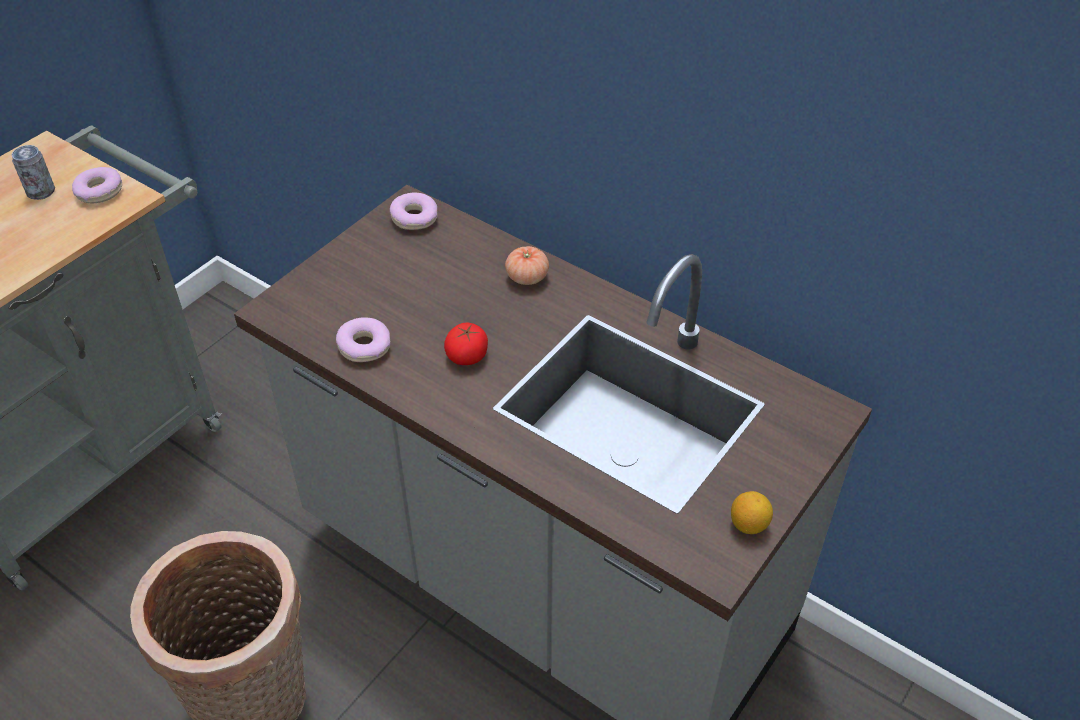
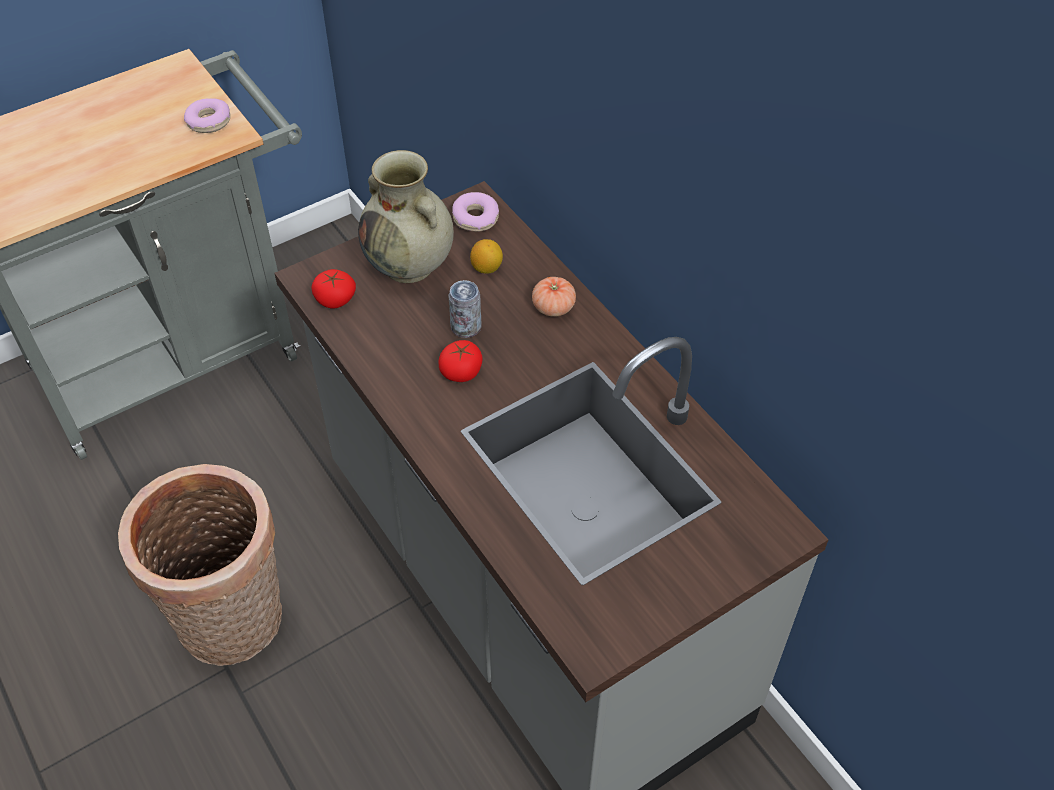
camera: 20 degrees right, 5 degrees up
can [12,145,55,200] -> can moved to [448,280,482,338]
donut [336,317,391,362] -> none
lemon [731,491,773,534] -> lemon moved to [470,239,503,274]
none -> tomato [311,269,356,309]
none -> beige vase [358,150,454,283]

